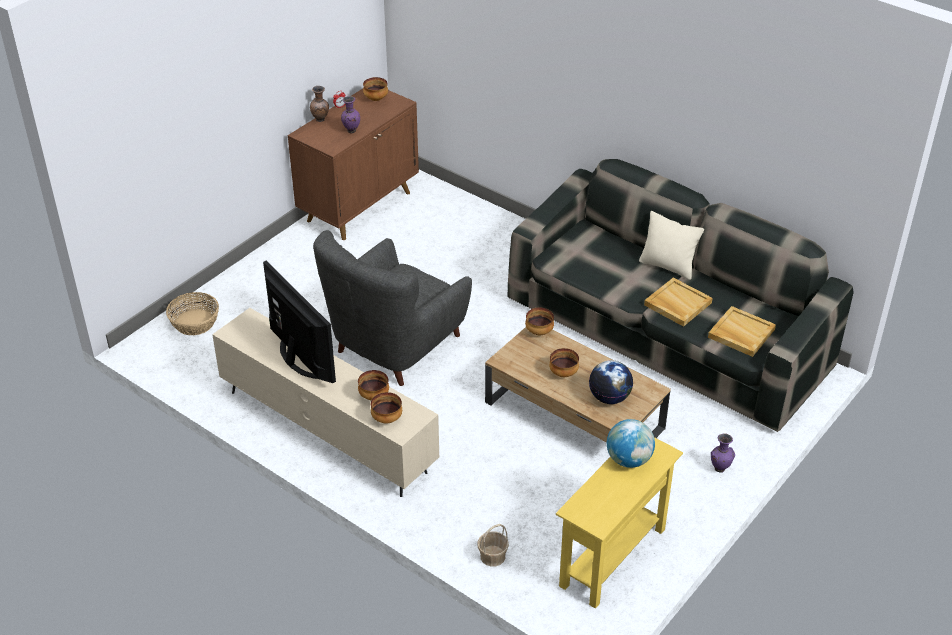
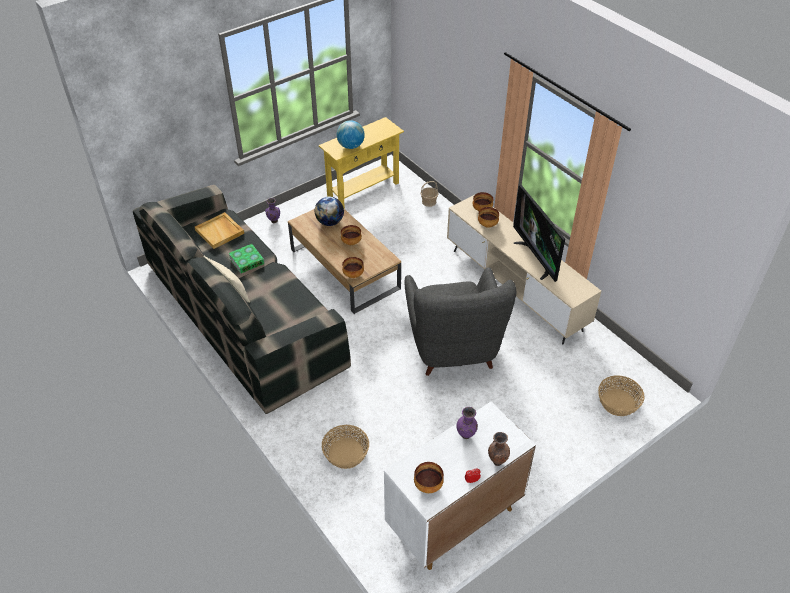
camera: 165 degrees left, 5 degrees up
brown cabinet [288,89,419,240] -> white cabinet [384,402,536,570]
grey armchair [313,230,472,386] -> grey armchair turned 120 degrees clockwise [404,267,516,376]
beige tray [644,278,712,327] -> book [229,244,265,273]
none -> basket [322,425,369,469]

